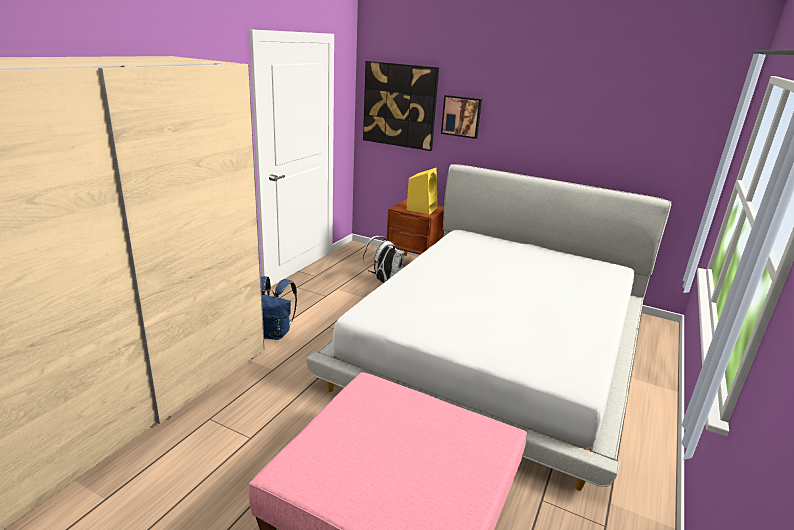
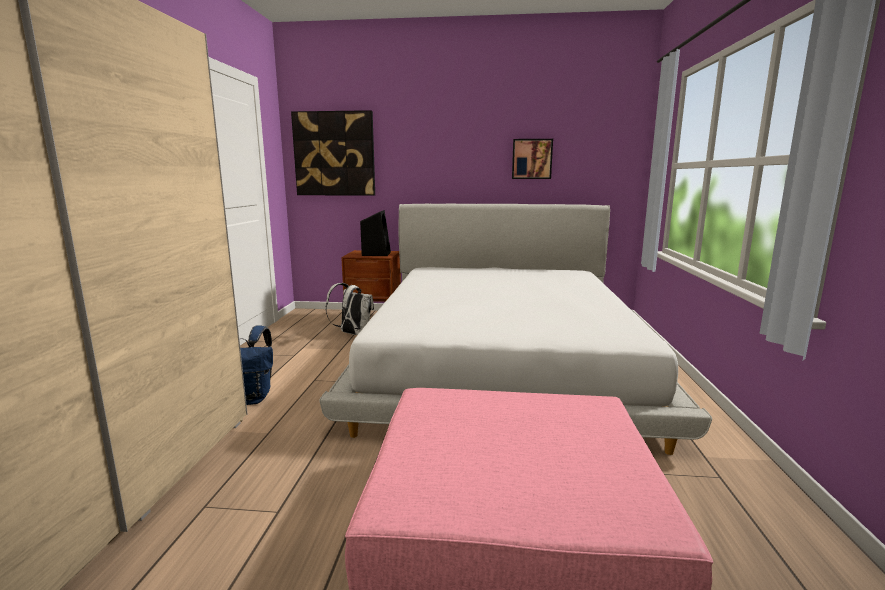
camera: 20 degrees left, 10 degrees down
yellow speaker [407,168,438,215] -> black speaker [360,210,391,256]
picture [441,95,482,139] -> picture moved to [512,139,553,179]

